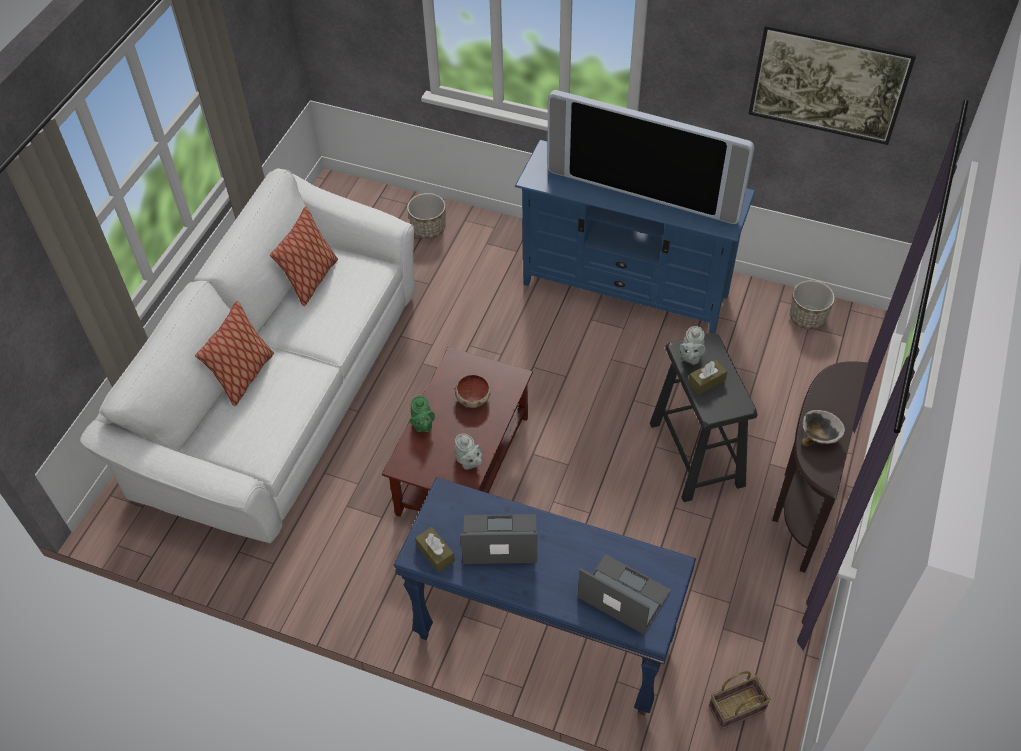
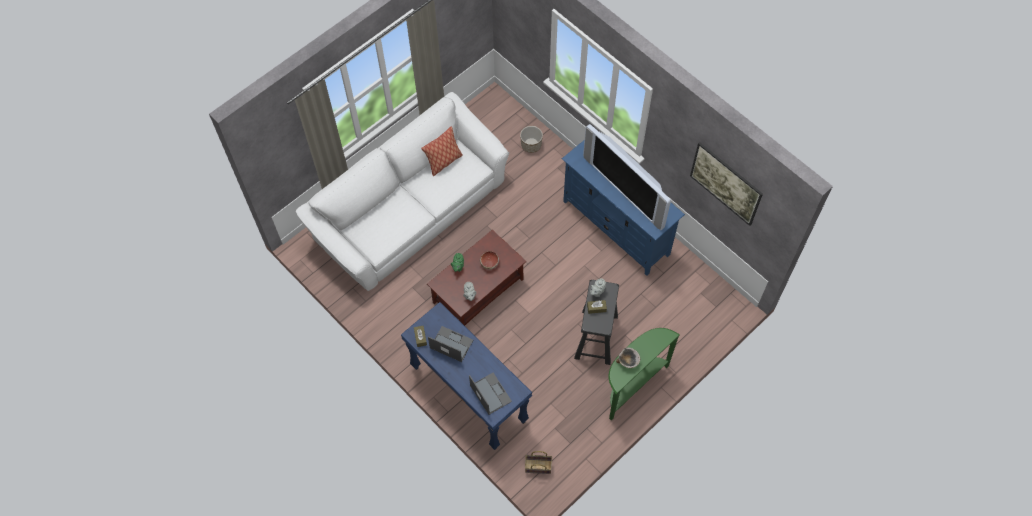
camera: 25 degrees right, 10 degrees up
pillow [195,301,274,406] -> none
brown console table [772,361,868,573] -> green console table [608,328,680,421]
planter [790,280,835,329] -> none

